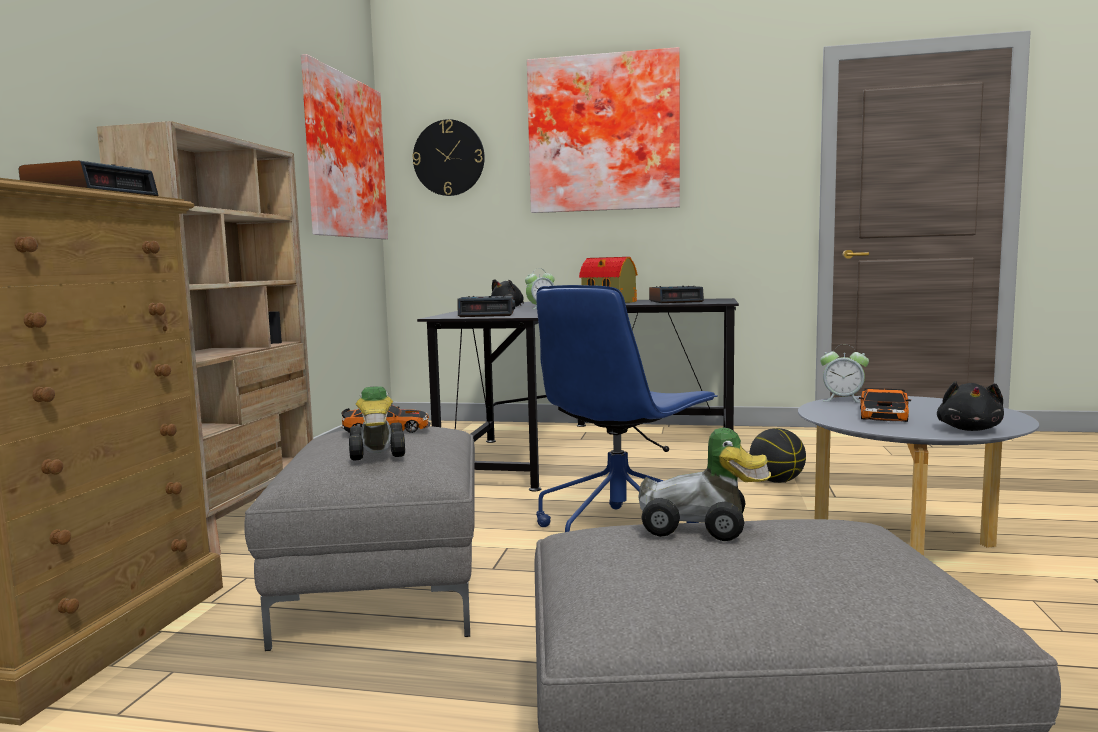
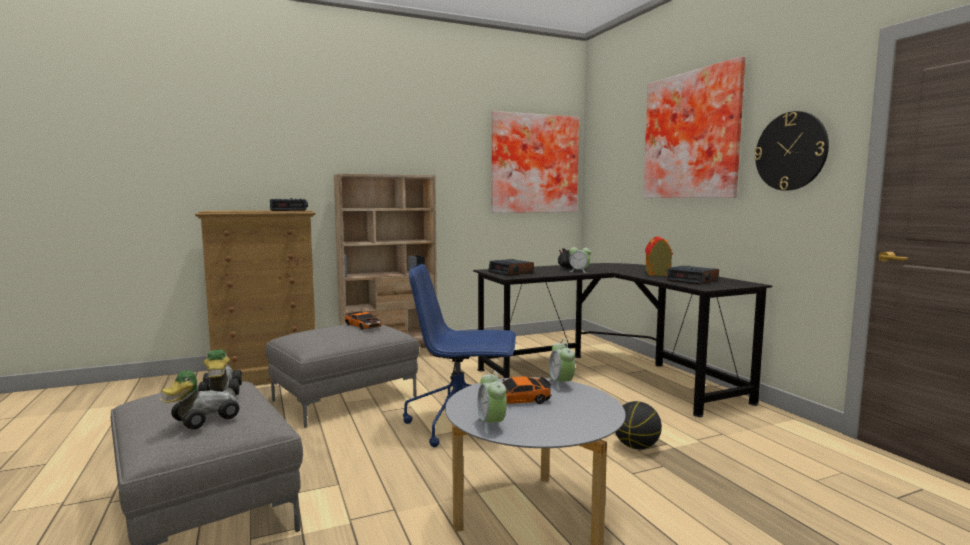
camera: 55 degrees right, 0 degrees up
toy car [349,386,405,460] -> toy car moved to [160,370,239,430]
wall clock [412,119,485,196] -> wall clock moved to [754,111,829,191]
black plush toy [937,381,1004,431] -> alarm clock [477,370,507,434]

